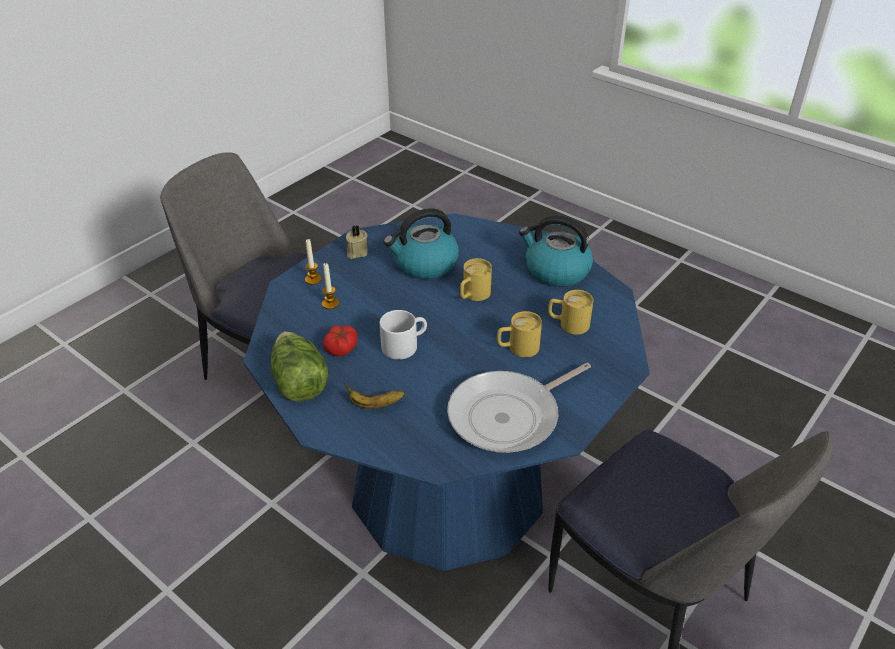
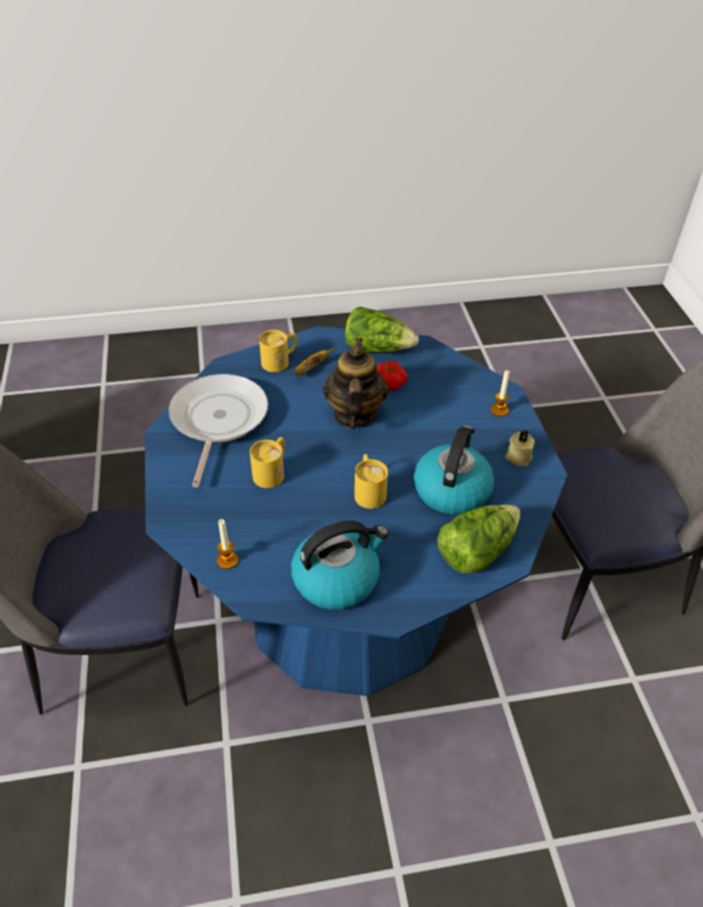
camera: 130 degrees right, 5 degrees up
candle [322,262,339,309] -> candle moved to [217,519,238,569]
white mug [380,310,427,360] -> teapot [323,338,389,428]
yellow mug [548,290,594,335] -> yellow mug moved to [259,330,297,372]
none -> lettuce [437,505,520,573]

